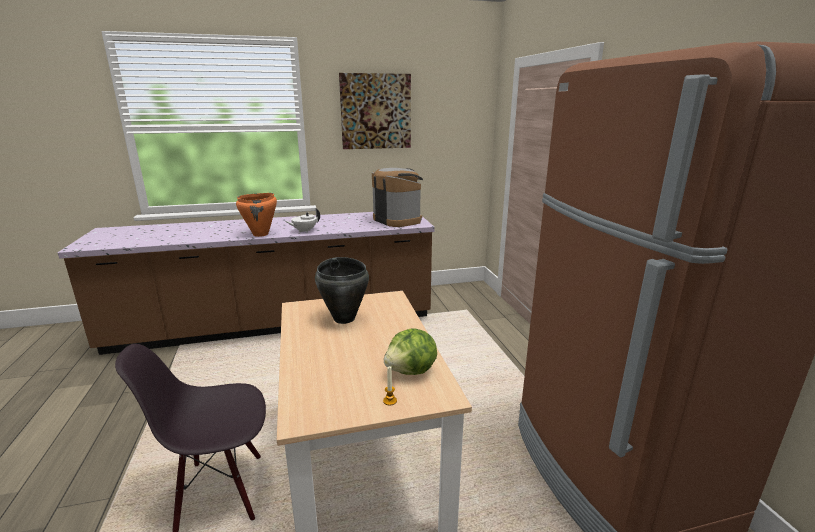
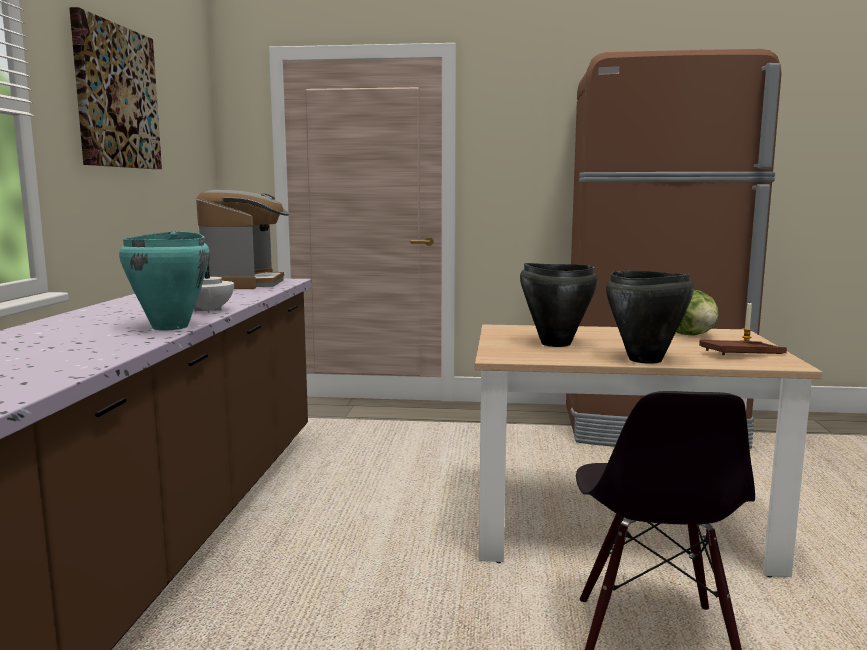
camera: 70 degrees left, 10 degrees down
orange cooking pot [236,193,277,237] -> turquoise cooking pot [119,231,210,330]
coffee machine [372,168,423,227] -> coffee machine turned 105 degrees clockwise [196,190,289,289]
none -> black cooking pot [606,271,694,364]
none -> brown tray [699,340,787,356]

